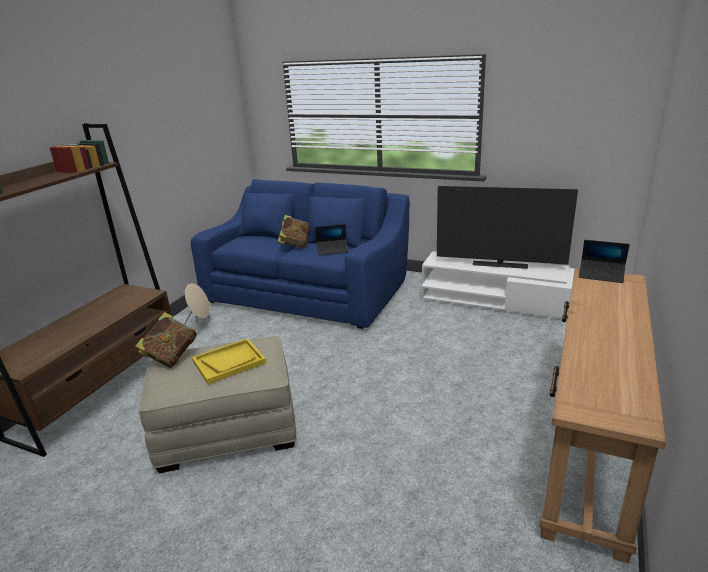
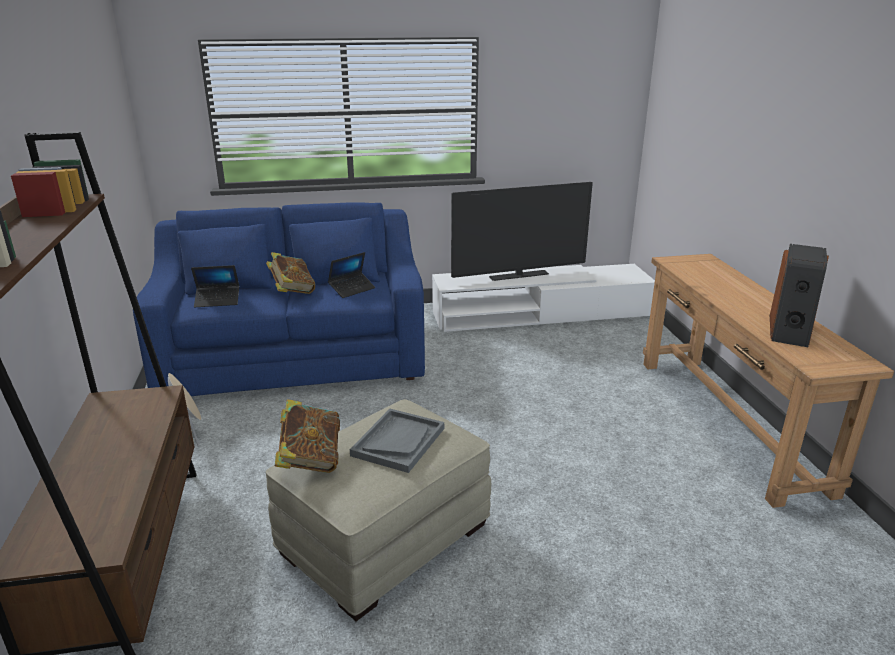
camera: 35 degrees left, 0 degrees up
yellow tray [192,338,266,385] -> grey tray [350,409,444,473]
laptop [579,240,630,283] -> laptop moved to [191,265,239,307]
none -> speaker [770,244,829,347]

